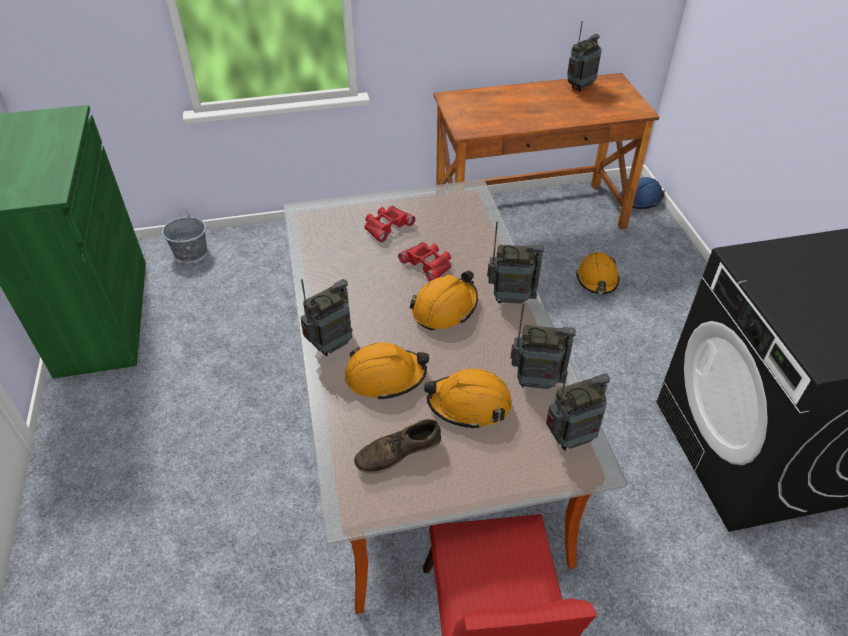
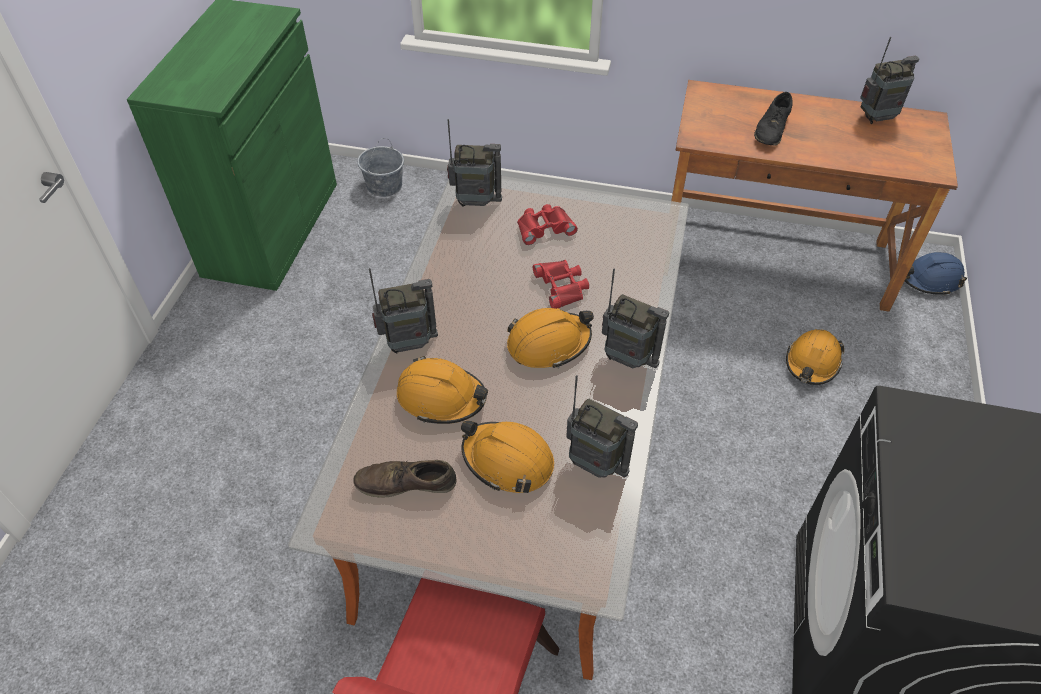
camera: 25 degrees right, 5 degrees up
radio [546,371,610,451] -> radio moved to [447,119,502,207]
none -> black shoe [754,92,793,146]

